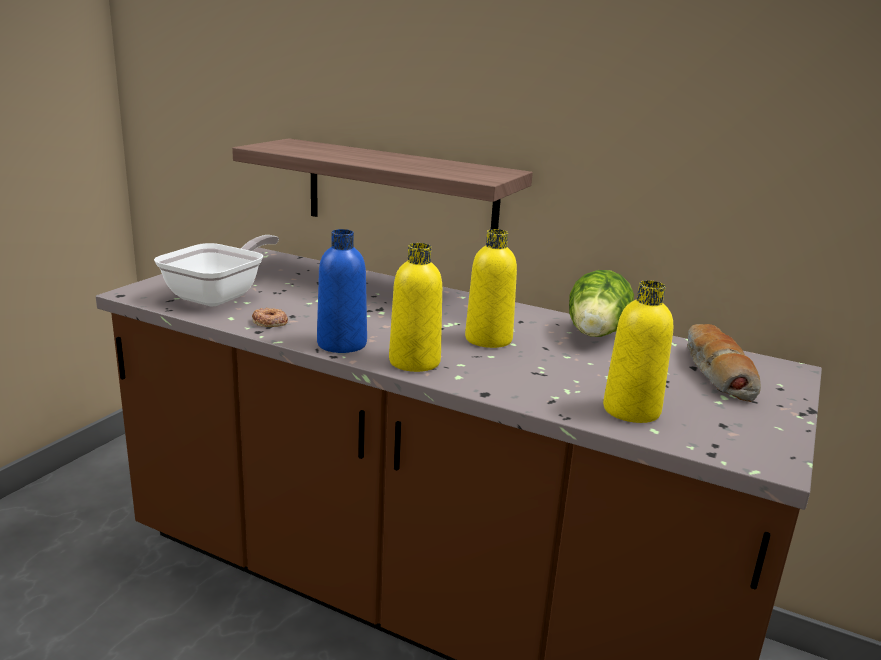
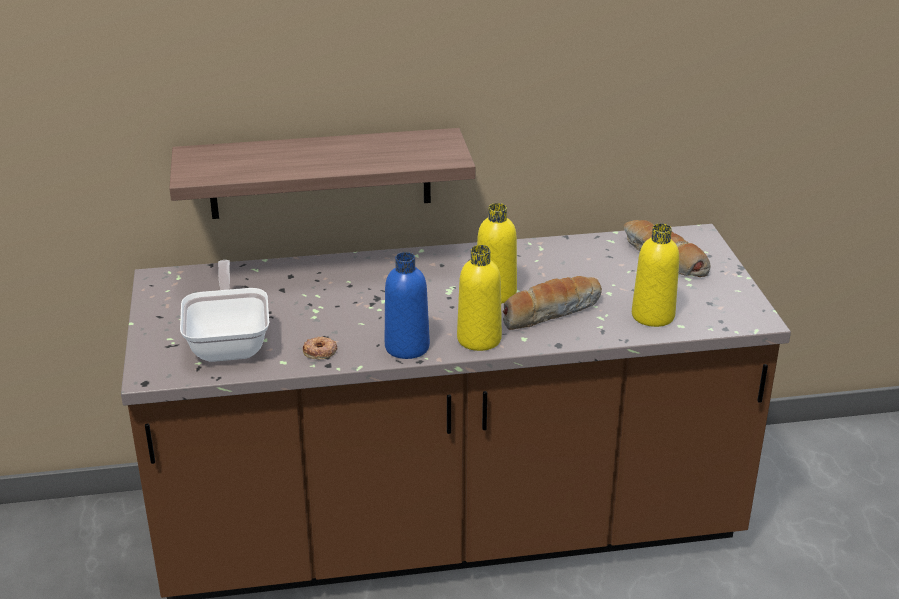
camera: 35 degrees left, 10 degrees up
lettuce [569,270,634,337] -> none
none -> bread [503,276,602,330]

